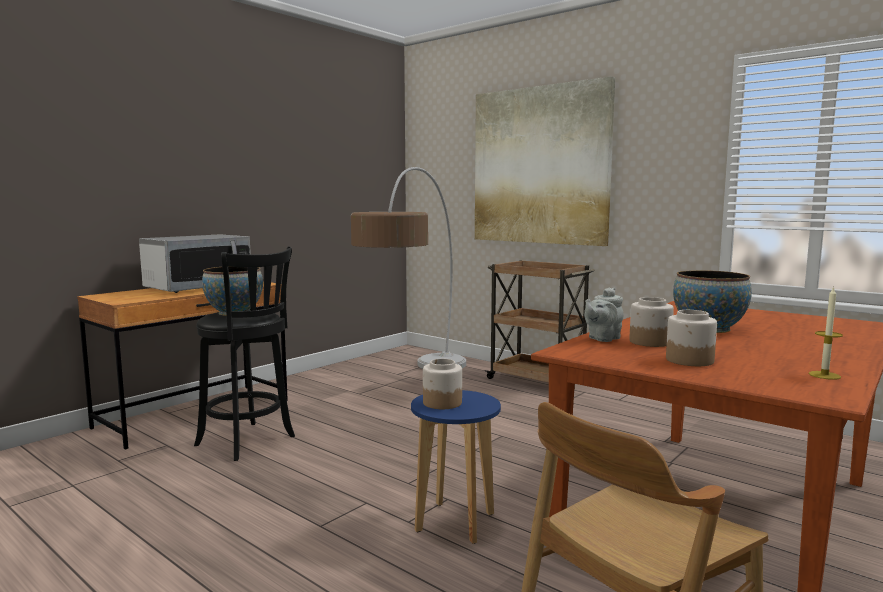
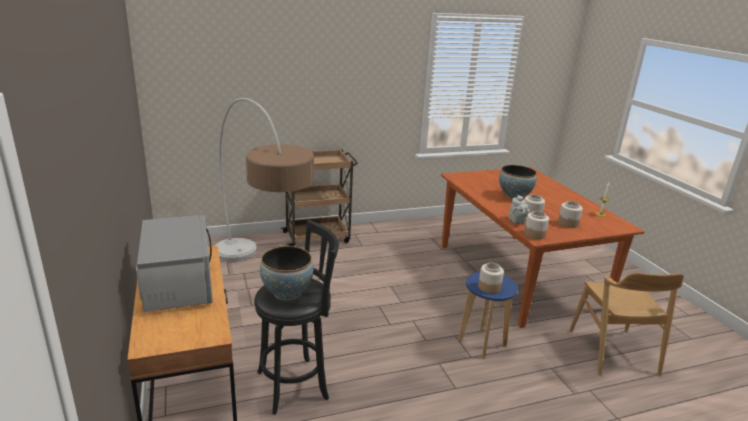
camera: 60 degrees left, 15 degrees up
picture [475,76,615,246] -> none
none -> jar [524,211,549,239]

